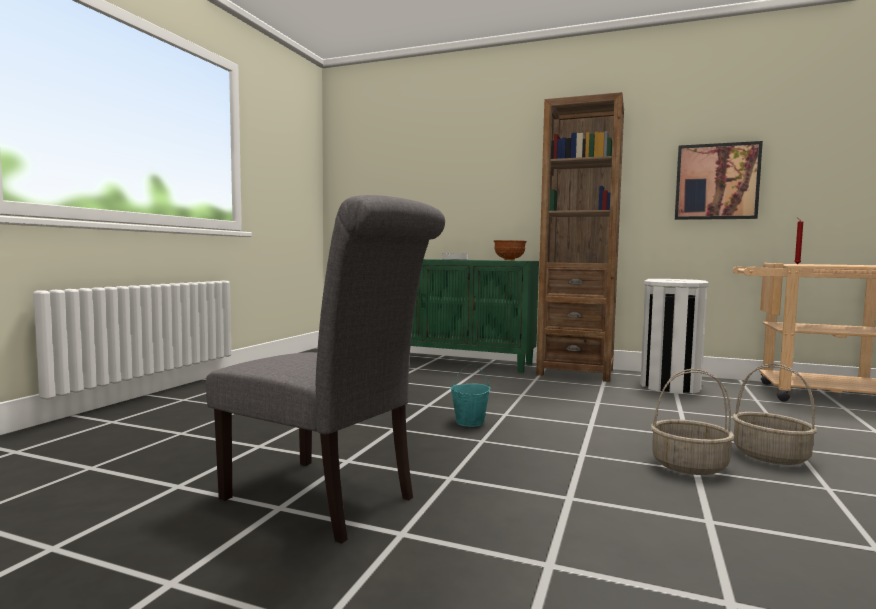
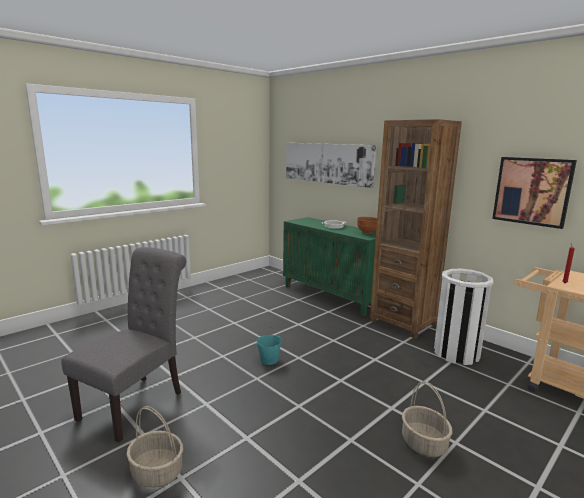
camera: 25 degrees right, 10 degrees up
grey chair [206,195,445,544] -> grey chair turned 120 degrees counterclockwise [61,247,186,443]
basket [651,369,734,475] -> basket moved to [127,406,183,488]
none -> picture [286,143,376,188]

